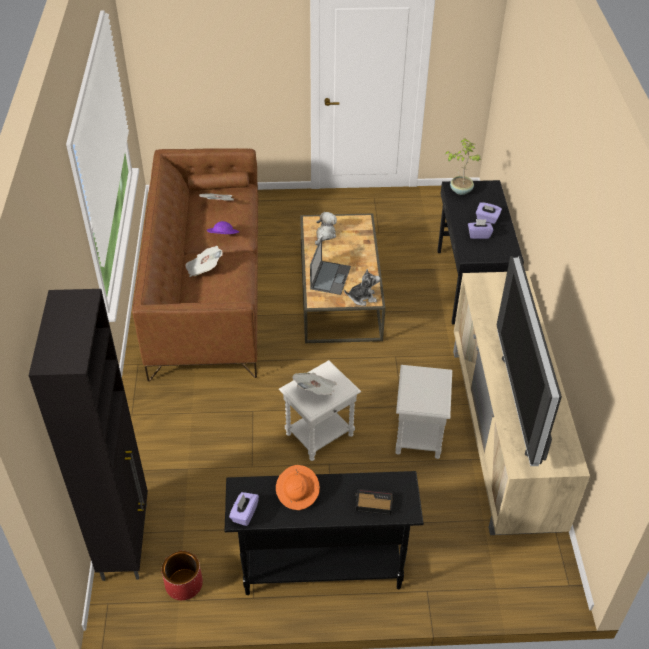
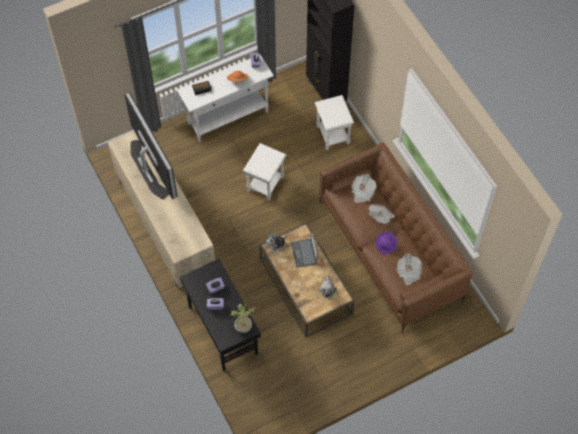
camera: 155 degrees right, 15 degrees up
red planter [162,551,203,600] -> none
black console table [224,471,424,595] -> white console table [177,55,274,142]
newspaper [292,373,337,395] -> newspaper moved to [351,174,377,203]
white side table [395,365,452,459] -> white side table moved to [315,95,354,150]

